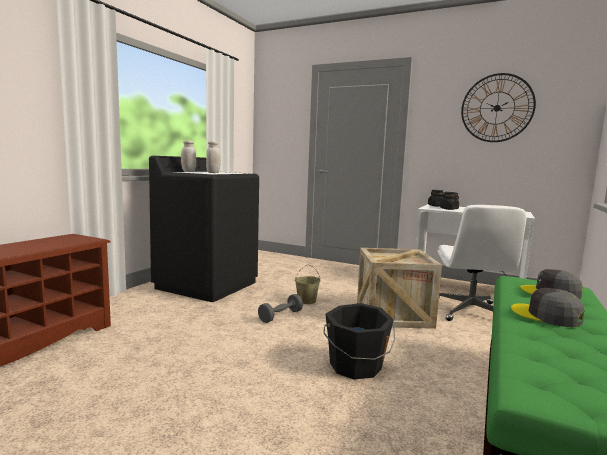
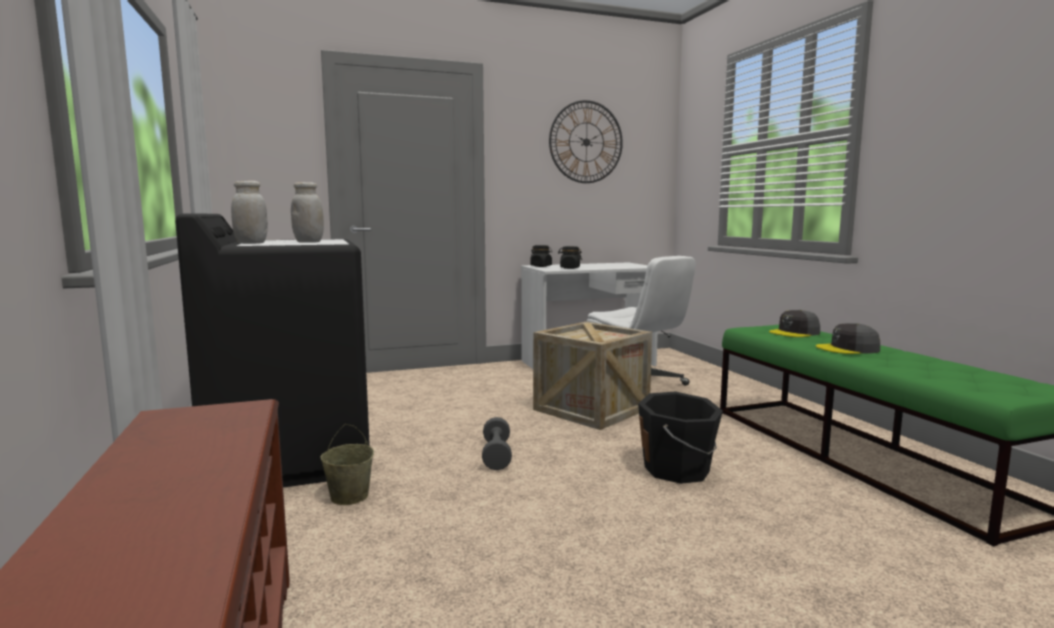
camera: 45 degrees left, 0 degrees up
beige bucket [295,265,320,304] -> beige bucket moved to [320,424,374,505]

